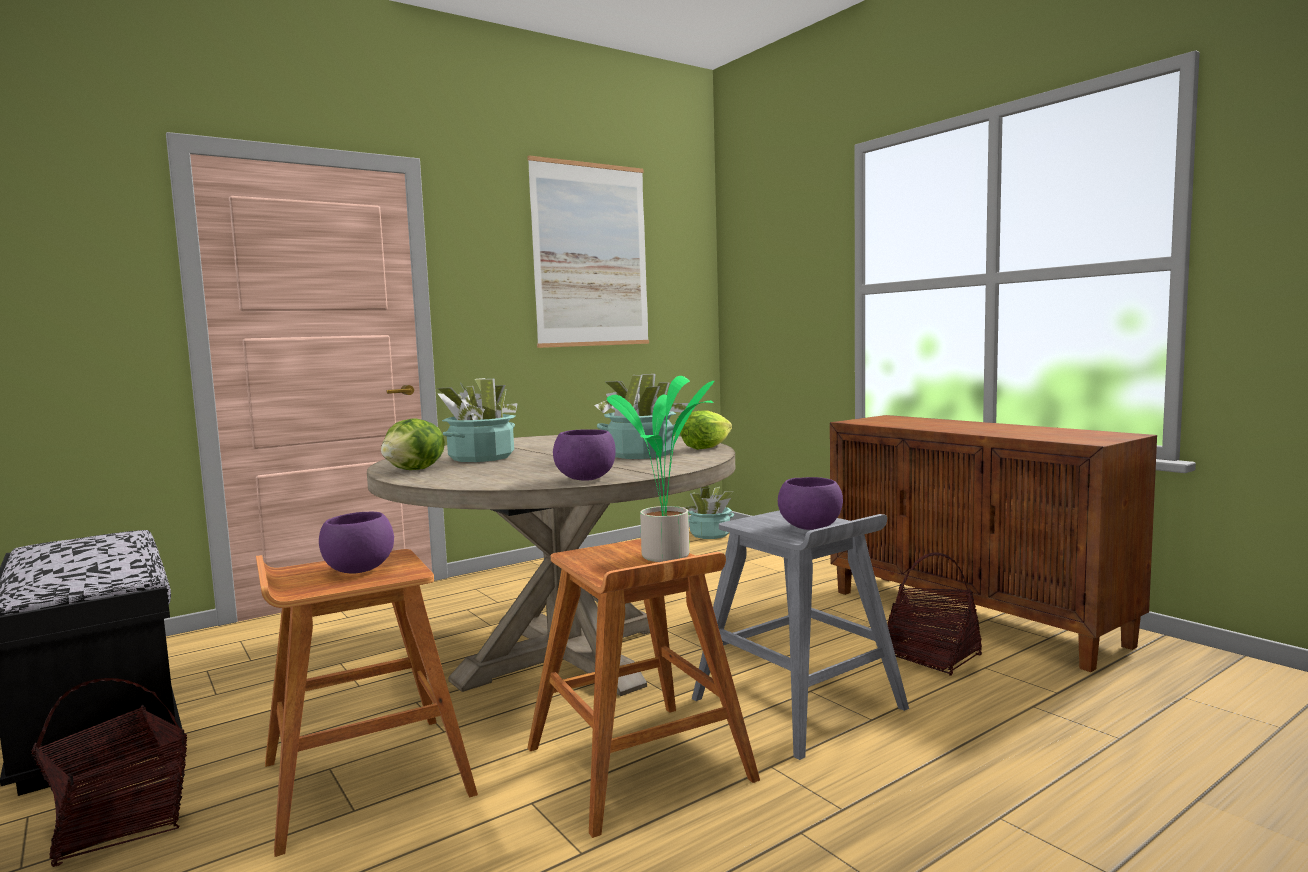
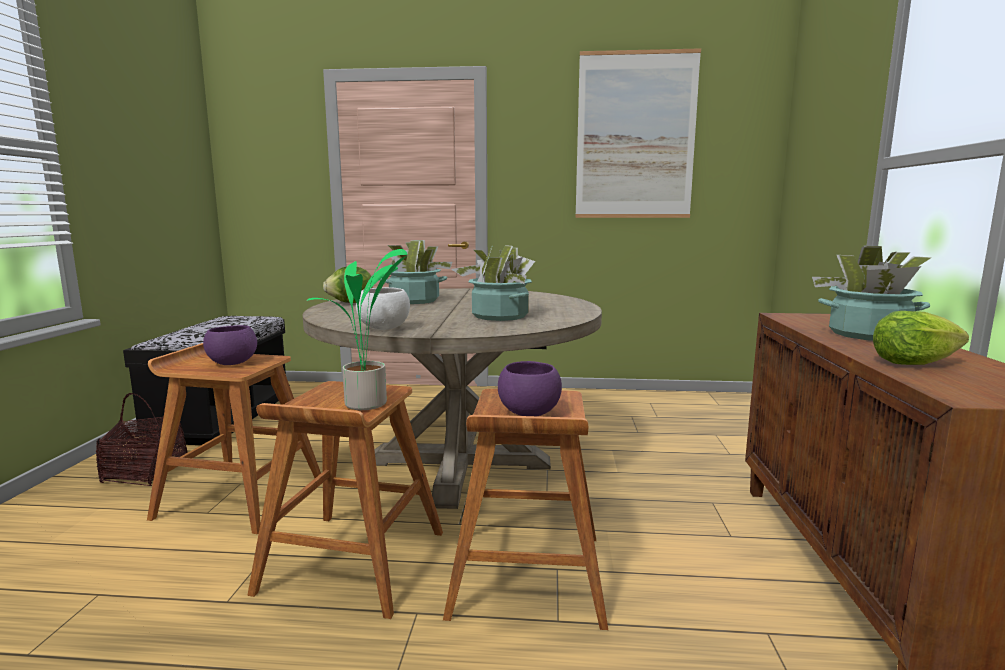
camera: 40 degrees right, 5 degrees up
purple bowl [553,429,616,481] -> white bowl [356,287,410,330]
lettuce [680,410,732,450] -> lettuce moved to [873,311,969,365]
potted plant [683,486,734,539] -> potted plant moved to [812,245,932,341]
grey stool [692,510,909,760] -> brown stool [443,389,608,630]
basket [887,552,982,676] -> none

